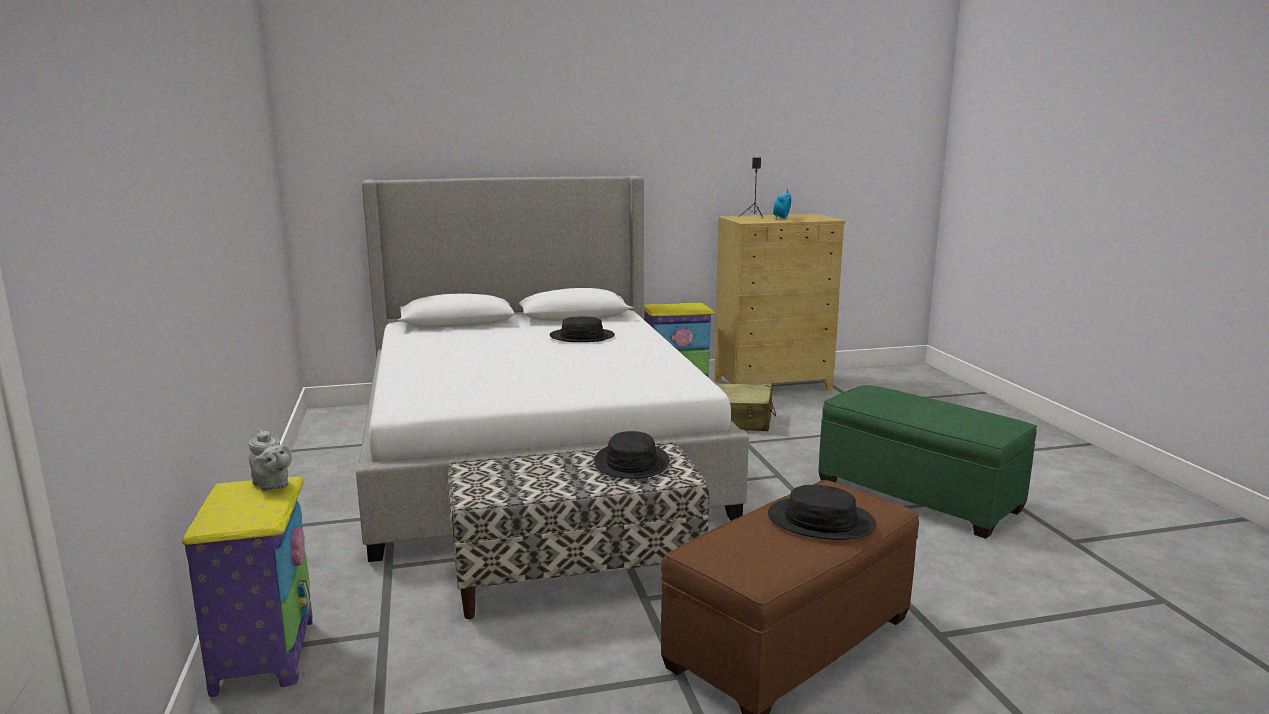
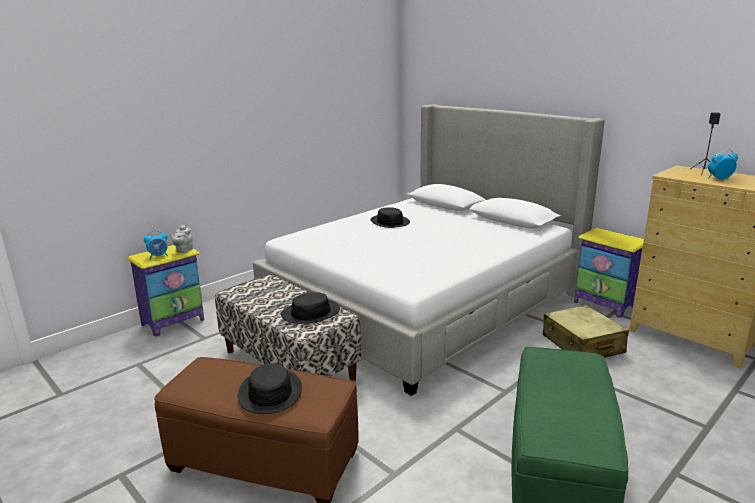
camera: 60 degrees right, 5 degrees up
black hat [549,316,615,342] -> black hat moved to [371,207,410,228]
none -> alarm clock [144,230,168,259]

